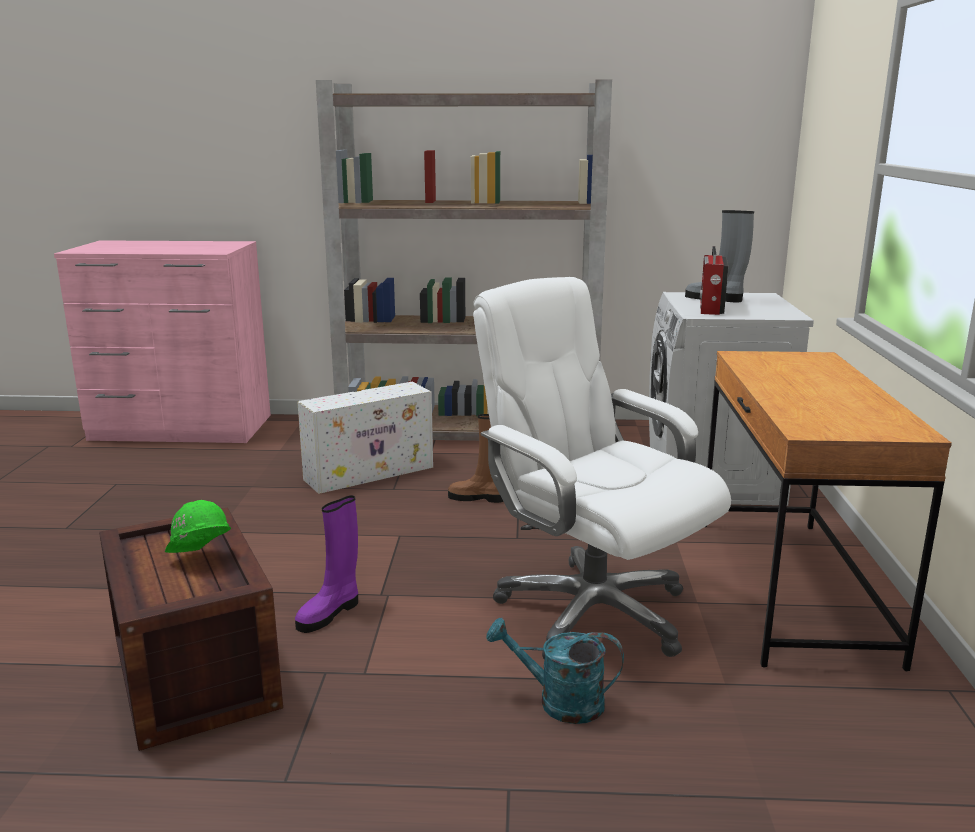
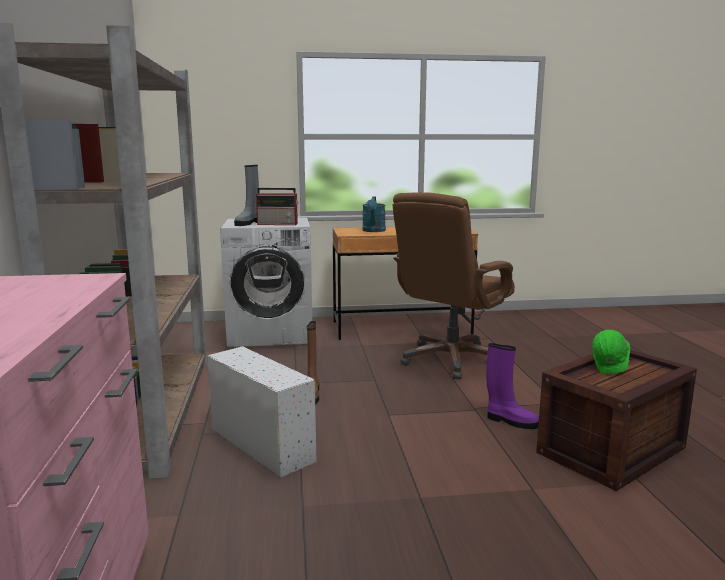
camera: 100 degrees left, 5 degrees down
white office chair [473,277,731,660] -> brown office chair [393,192,515,379]
turquoise watering can [487,618,624,724] -> turquoise watering can moved to [362,196,386,232]

